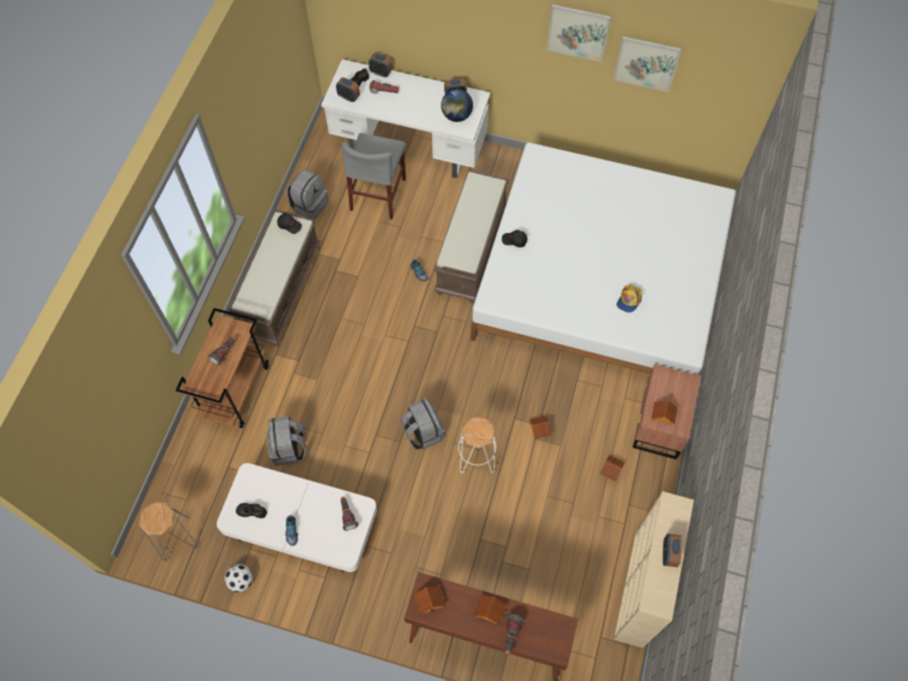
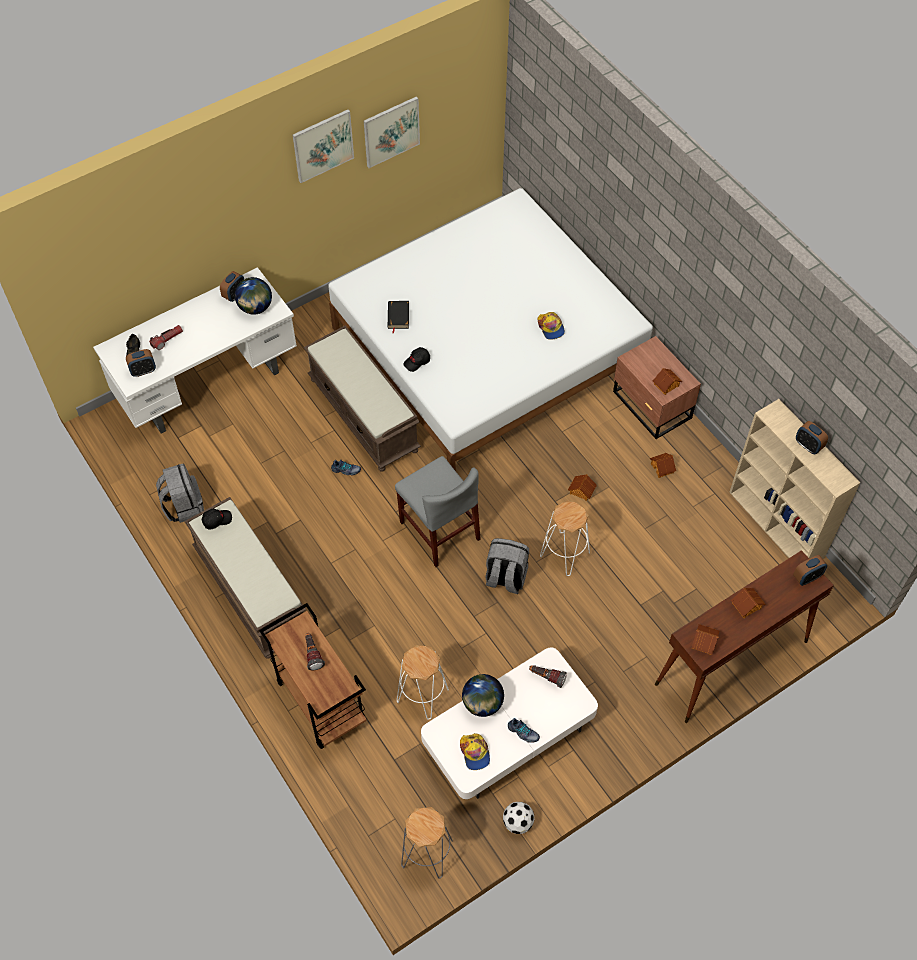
camera: 50 degrees left, 5 degrees down
black shoe [236,503,267,518] -> cap [460,733,490,770]
grey backpack [267,416,306,466] -> white stool [397,645,449,720]
grey chair [341,133,406,219] -> grey chair moved to [395,456,480,567]
alarm clock [369,53,392,77] -> alarm clock moved to [793,555,827,586]
flashlight [505,614,525,655] -> none
none -> black book [388,301,409,333]
none -> globe [462,674,504,717]

